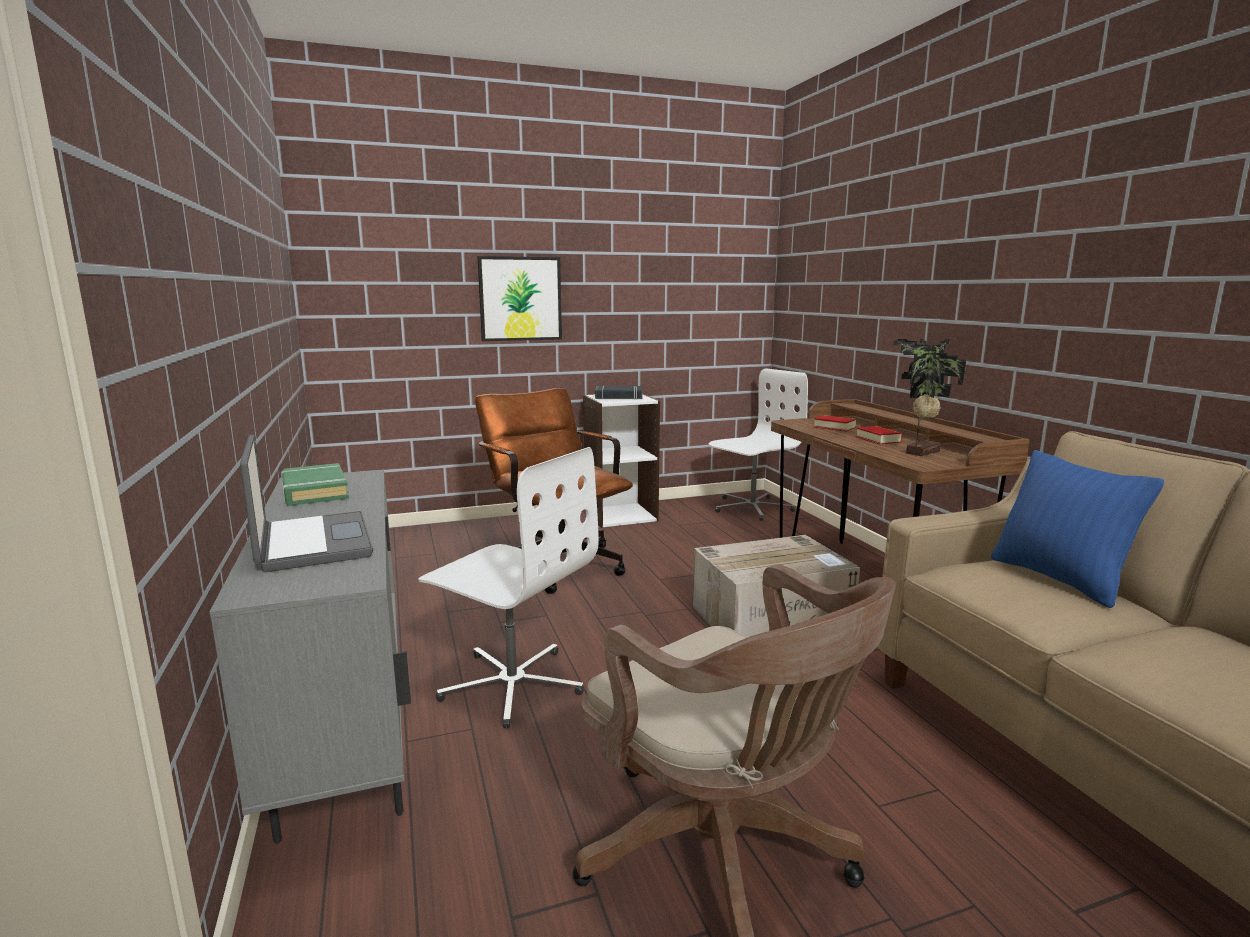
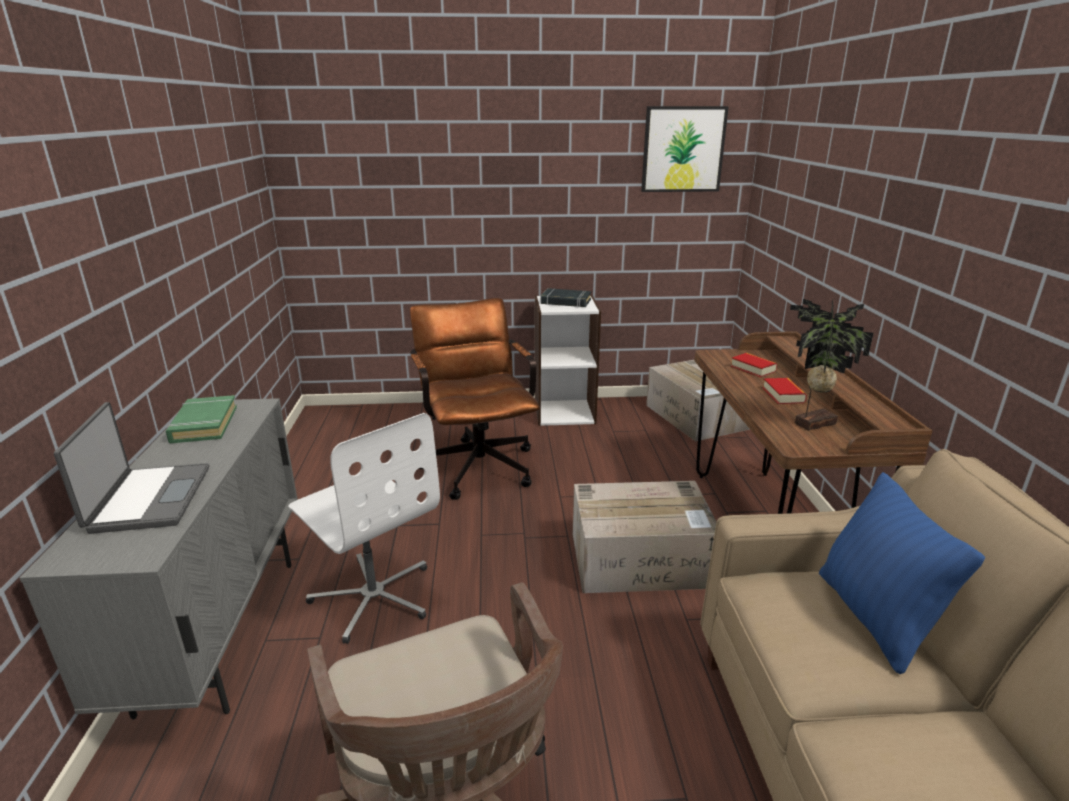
camera: 15 degrees right, 10 degrees up
picture [477,256,562,341] -> picture moved to [641,106,729,192]
white office chair [709,368,808,521] -> cardboard box [646,360,750,441]

